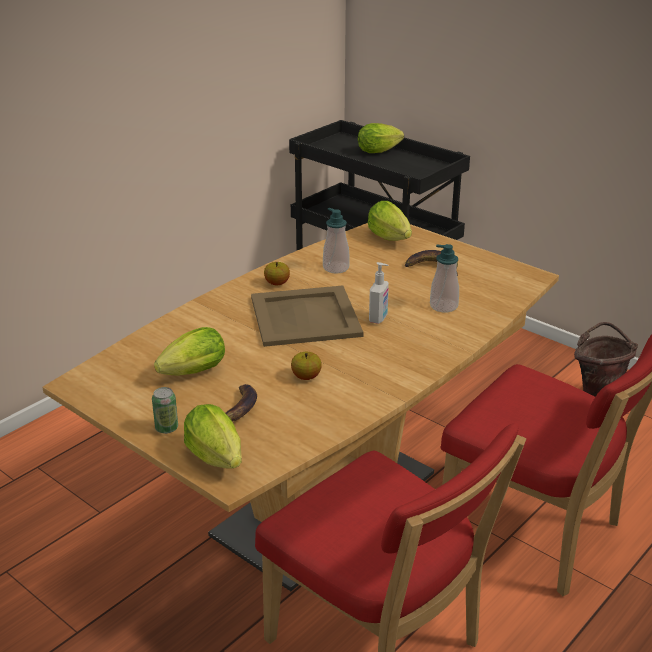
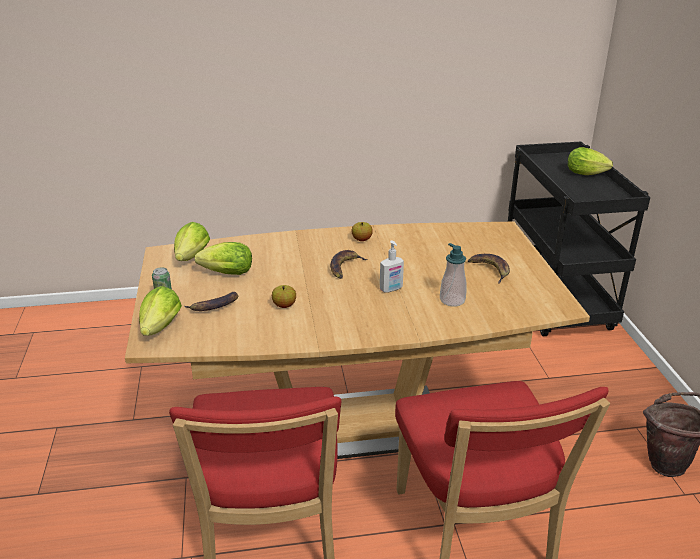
camera: 40 degrees right, 0 degrees up
beige tray [251,285,364,347] -> banana [330,250,367,279]
soap dispenser [323,208,350,274] -> none
lettuce [368,201,412,241] -> lettuce moved to [174,222,210,261]

